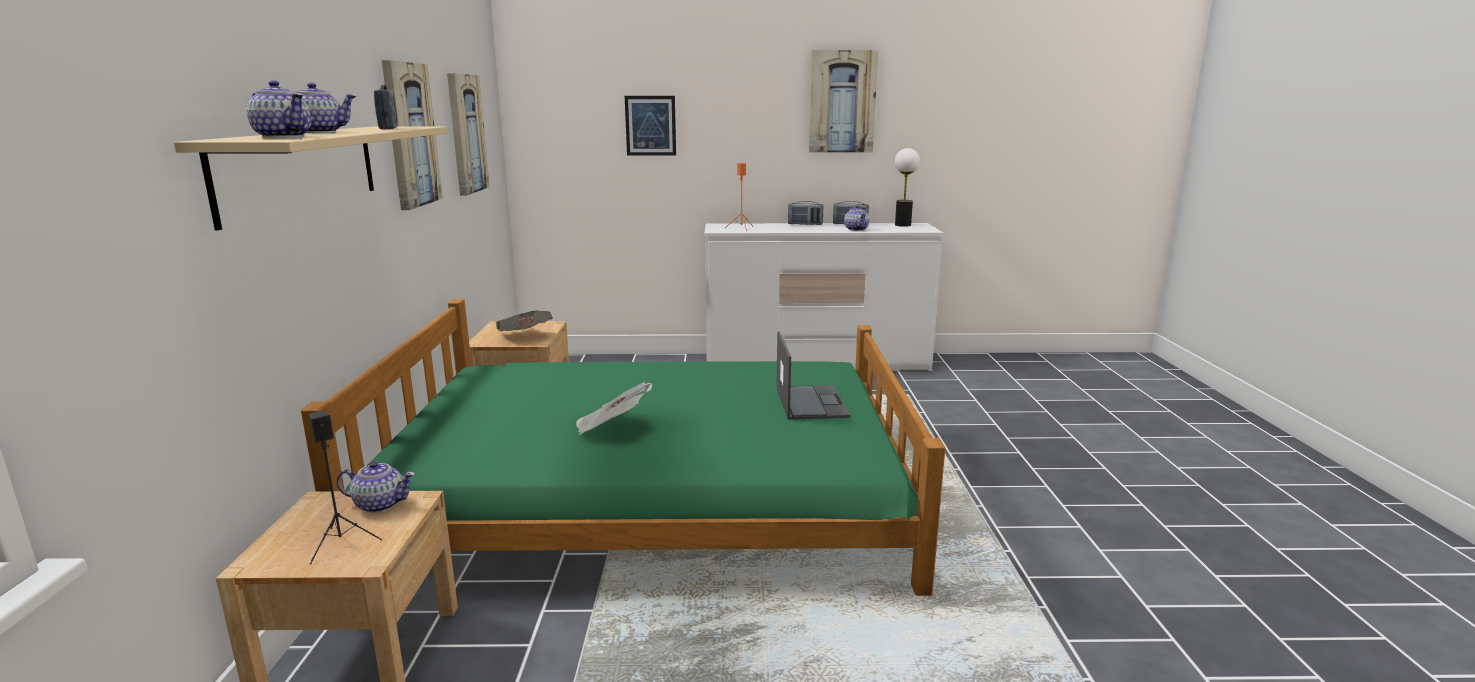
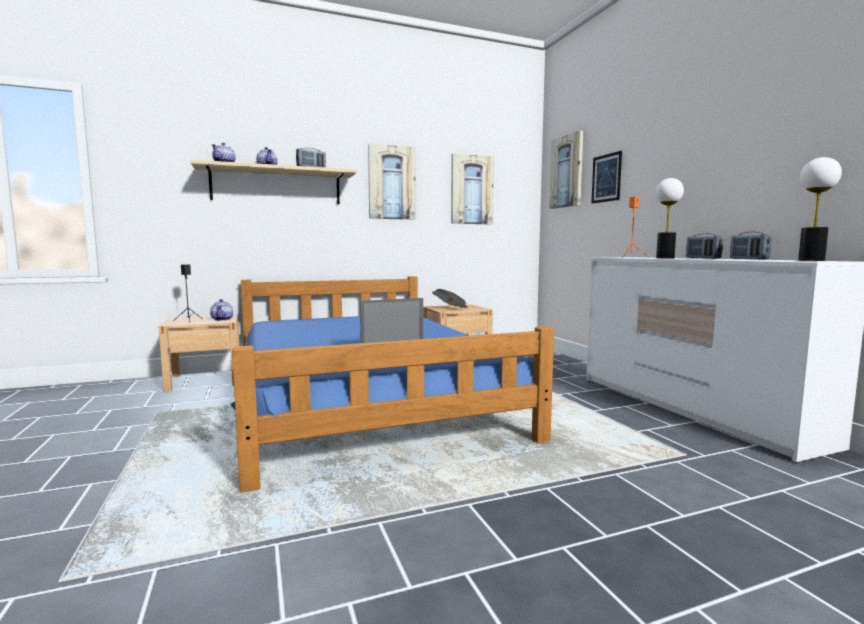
camera: 70 degrees right, 10 degrees down
green bed [301,299,945,596] -> blue bed [230,276,554,493]
newspaper [576,382,652,435] -> none
picture [809,50,878,153] -> picture moved to [549,131,583,209]
teapot [844,205,869,231] -> none
none -> table lamp [656,178,684,258]

